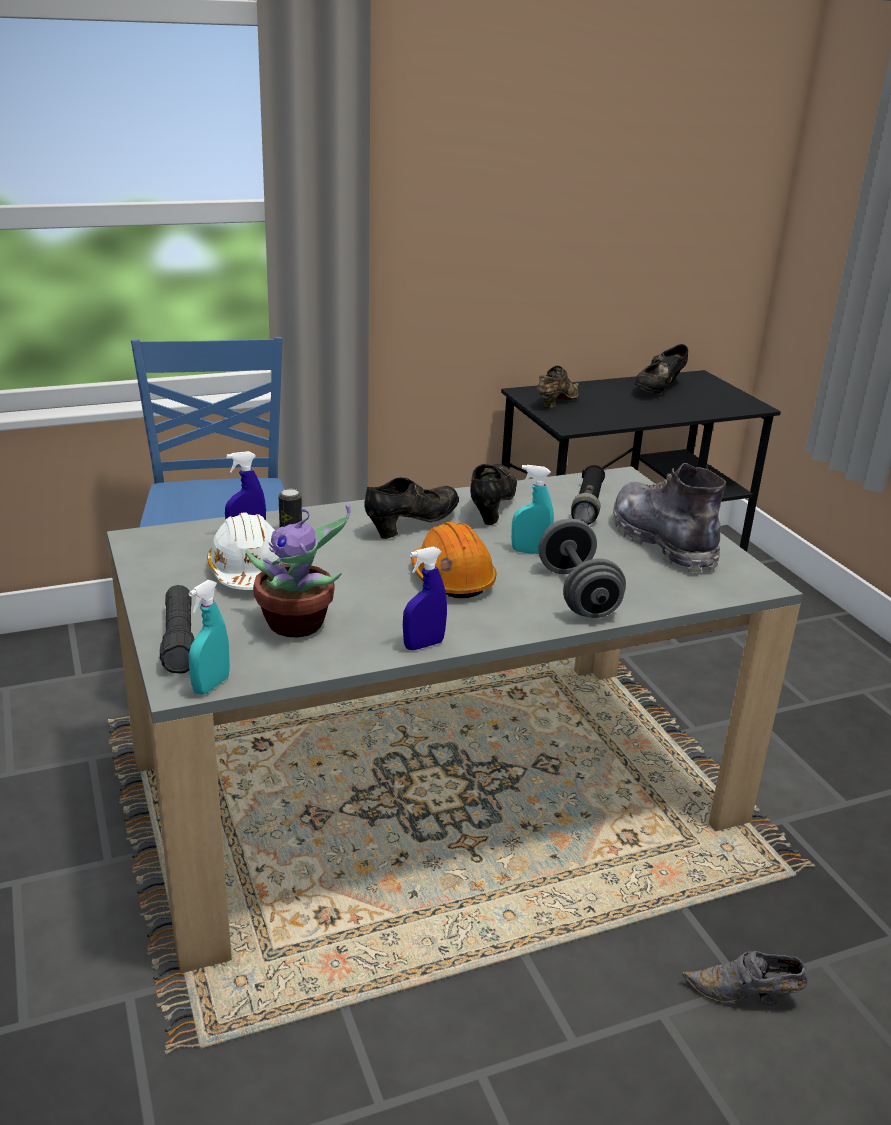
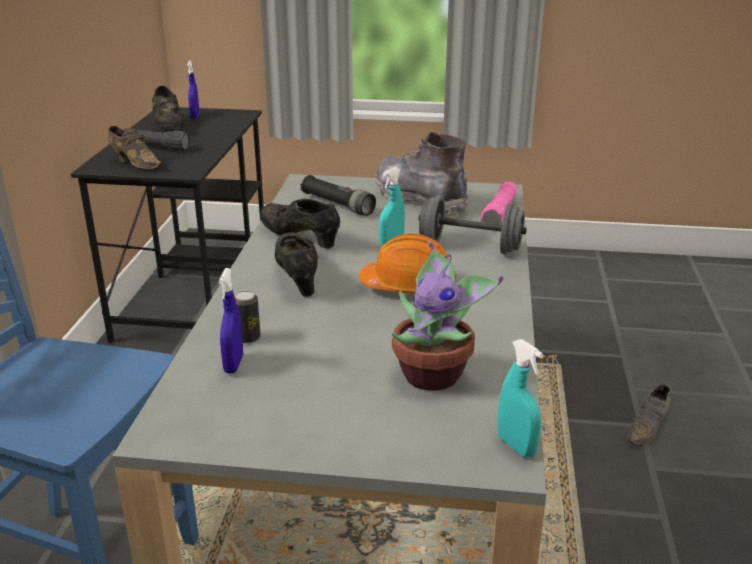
camera: 60 degrees left, 0 degrees up
black flashlight [160,585,194,673] -> black flashlight moved to [123,128,190,151]
white hard hat [207,512,281,590] -> none
blue spray bottle [403,546,447,650] -> blue spray bottle moved to [187,61,200,118]
brown shoe [537,365,579,408] -> brown shoe turned 150 degrees clockwise [108,126,162,170]
grey boot [612,463,726,573] -> grey boot turned 45 degrees clockwise [375,132,468,216]
none -> pink flashlight [481,181,517,225]

